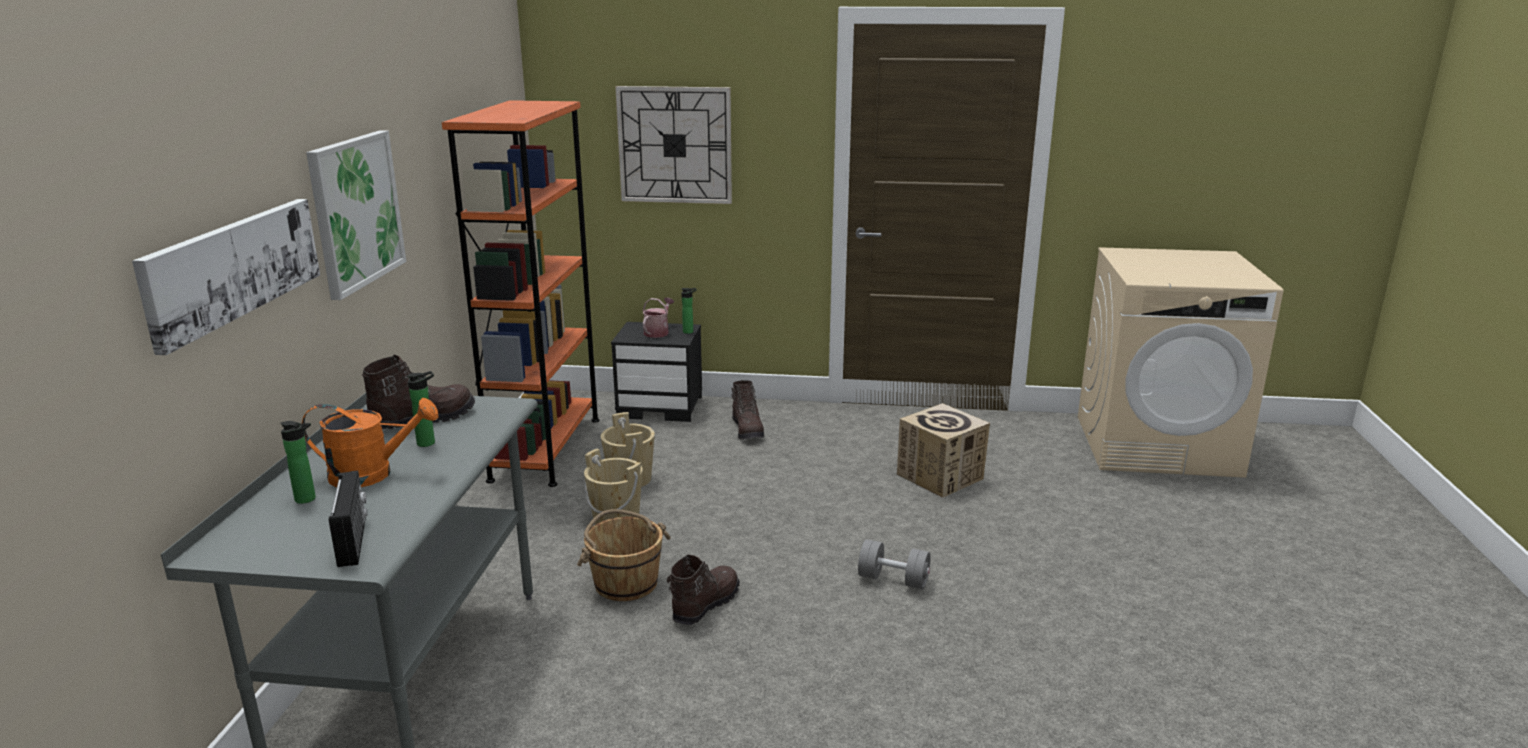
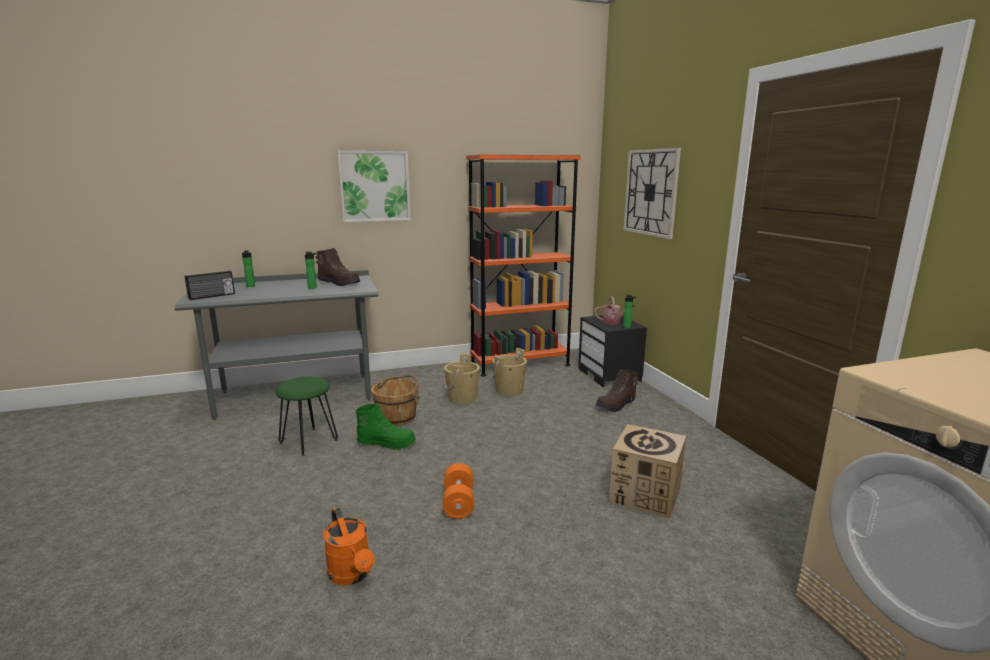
camera: 65 degrees right, 5 degrees down
picture [132,199,320,355] -> none
orange watering can [302,398,438,487] -> orange watering can moved to [323,507,374,586]
brown boot [667,555,740,625] -> green boot [356,404,416,450]
grey dumbbell [858,539,931,589] -> orange dumbbell [442,463,474,519]
none -> green stool [275,376,338,456]

